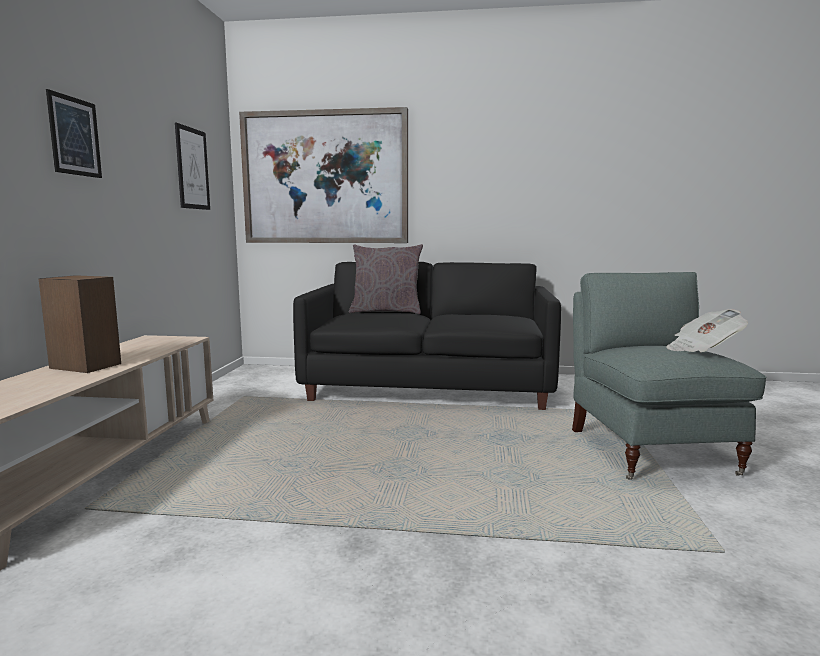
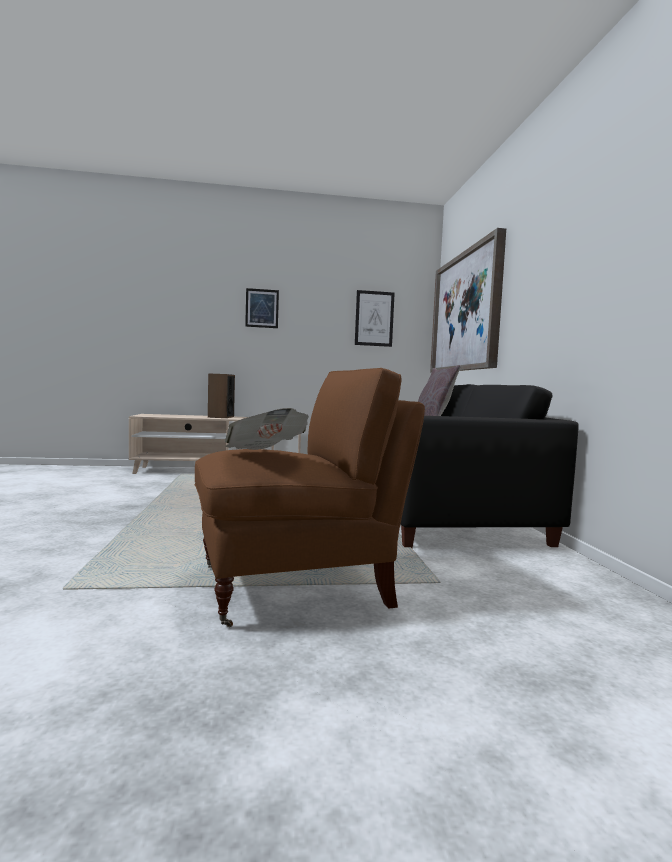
camera: 75 degrees right, 5 degrees down
grey armchair [572,272,767,480] -> brown armchair [194,368,425,627]

